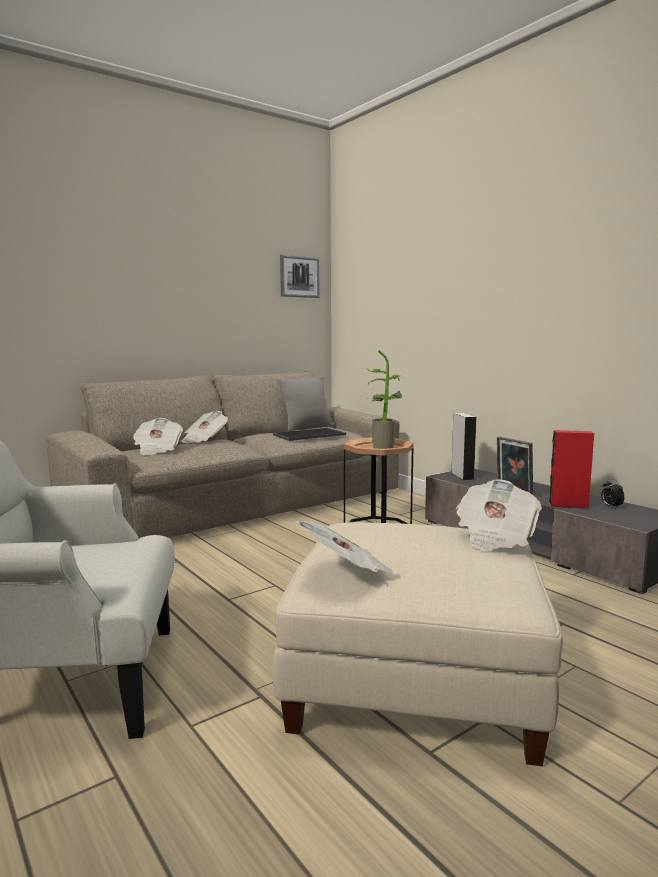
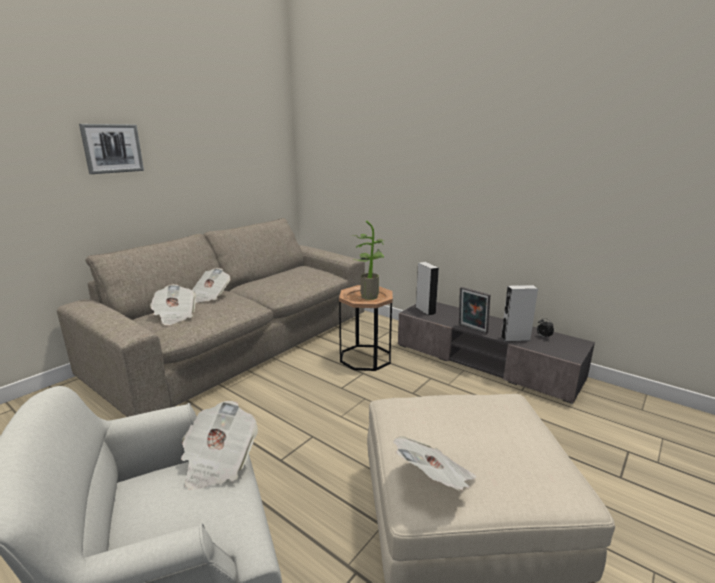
camera: 15 degrees left, 10 degrees up
tray [273,428,346,441] -> none
grey pillow [278,376,333,431] -> none
picture [280,255,320,298] -> picture moved to [79,124,144,174]
newspaper [456,479,542,550] -> newspaper moved to [181,401,258,490]
red speaker [549,430,594,509] -> grey speaker [501,285,538,342]

